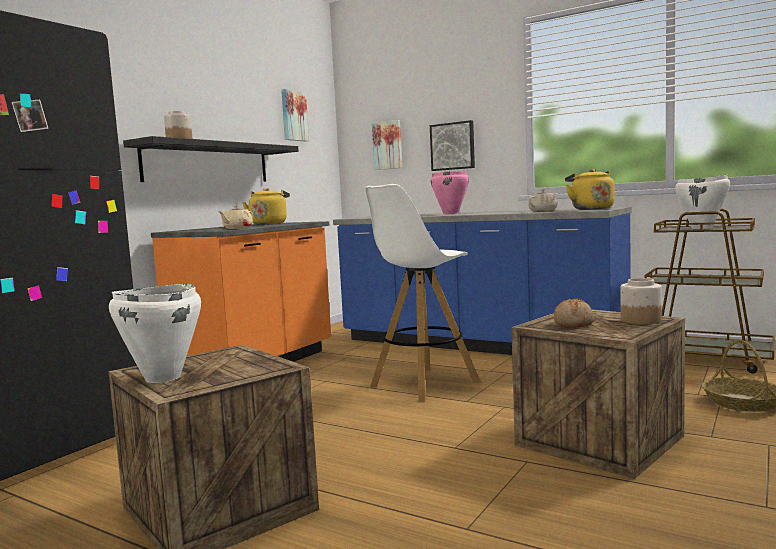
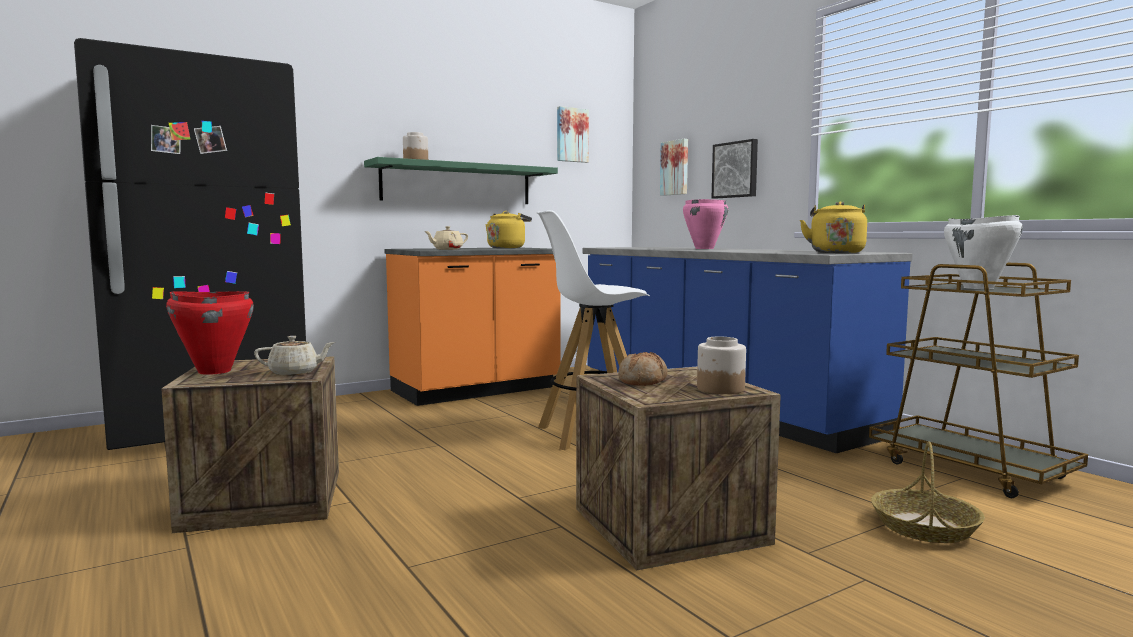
camera: 25 degrees right, 0 degrees up
white cooking pot [109,284,201,383] -> red cooking pot [166,291,254,375]
black shelf [123,136,299,182] -> green shelf [364,157,558,204]
beige teapot [528,189,558,212] -> beige teapot moved to [254,336,335,375]

